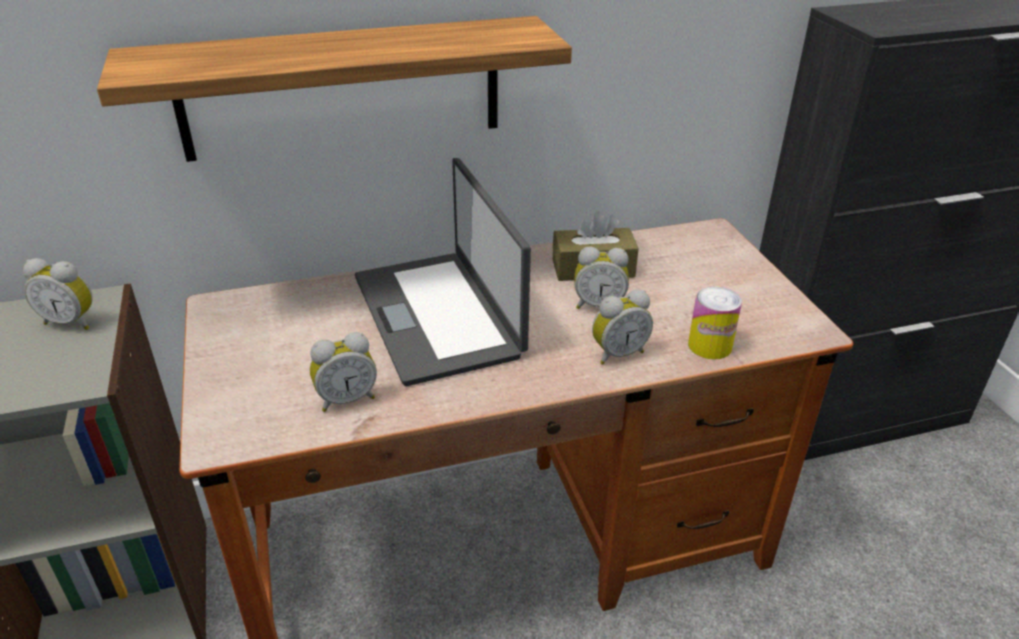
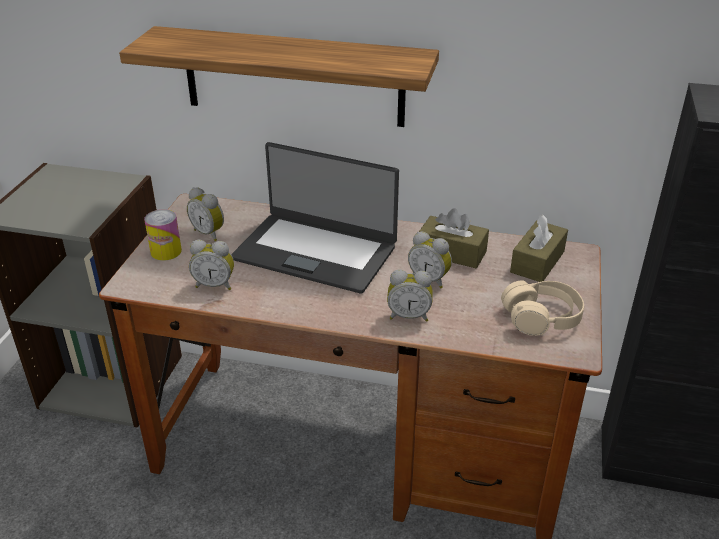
camera: 30 degrees right, 0 degrees up
alarm clock [23,258,93,330] -> alarm clock moved to [187,187,224,241]
laptop [355,158,531,386] -> laptop turned 75 degrees counterclockwise [231,142,399,294]
can [688,286,742,359] -> can moved to [144,209,182,261]
none -> beige headphones [501,280,584,336]
none -> brown tissue box [510,214,568,282]

